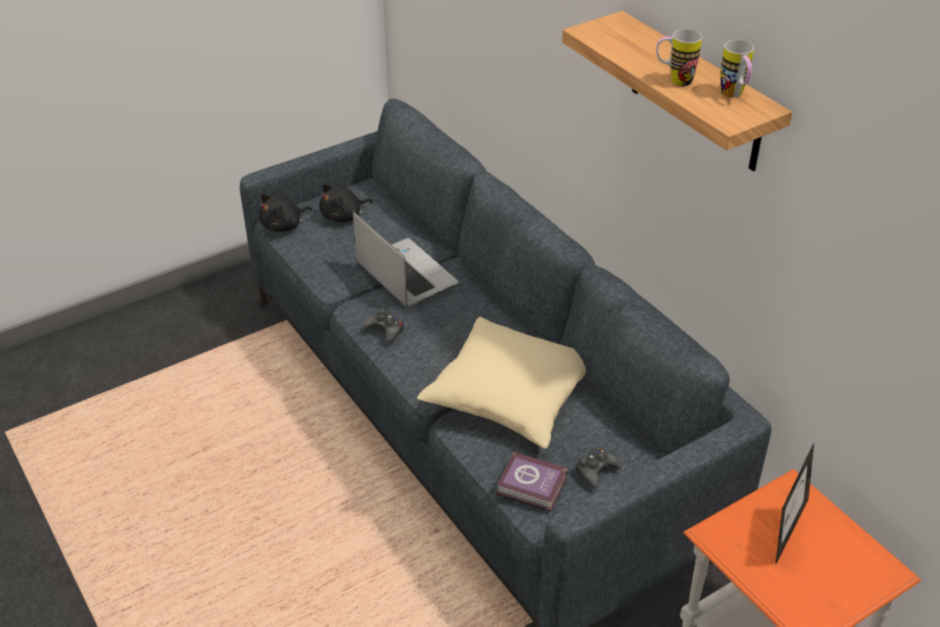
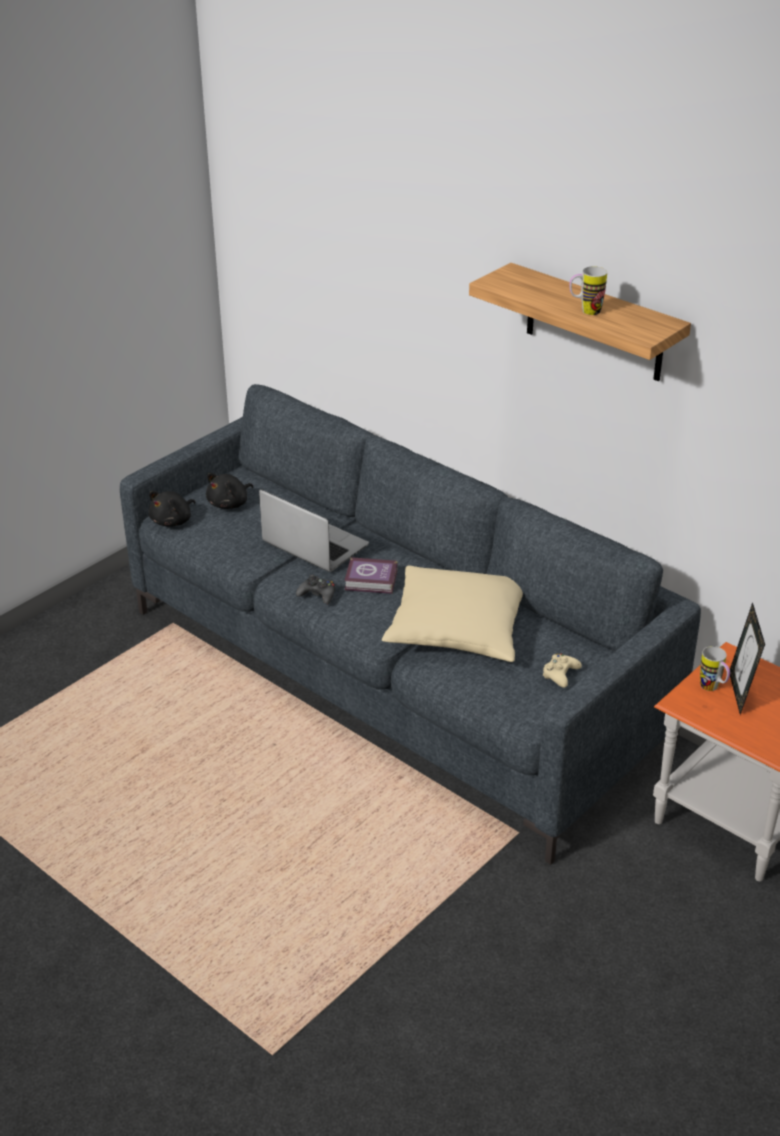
camera: 15 degrees left, 5 degrees down
book [496,452,567,512] -> book moved to [344,557,398,594]
black game controller [576,448,622,489] -> beige game controller [542,653,582,688]
mug [721,40,754,98] -> mug moved to [700,646,730,691]

